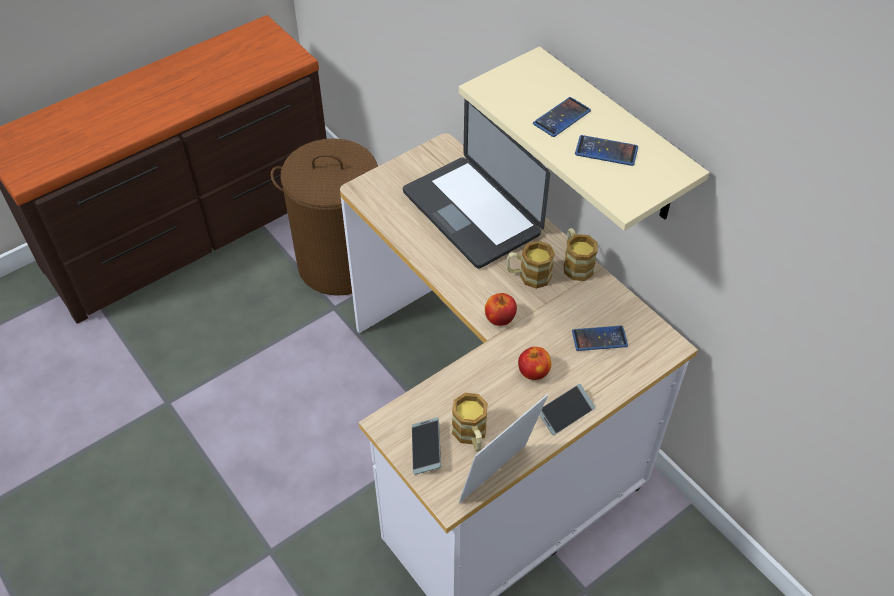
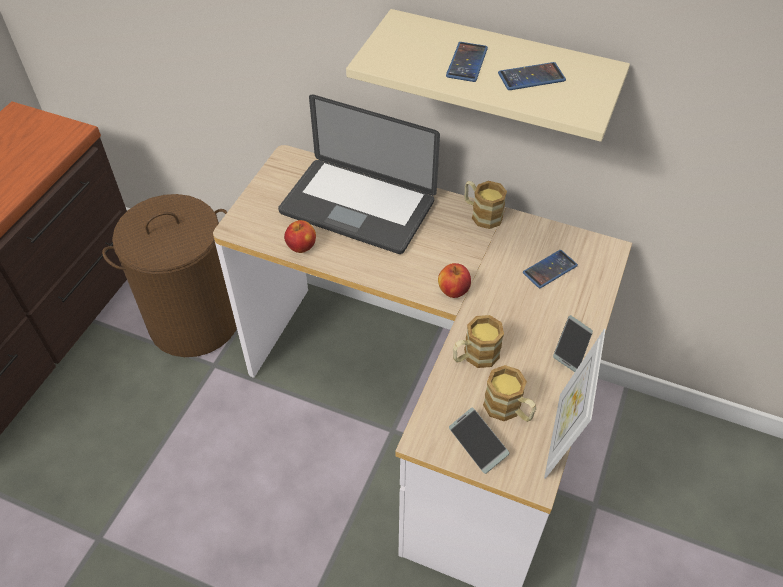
camera: 30 degrees left, 0 degrees up
mug [507,241,555,289] -> mug moved to [453,315,504,368]
apple [518,347,551,380] -> apple moved to [284,220,316,253]

